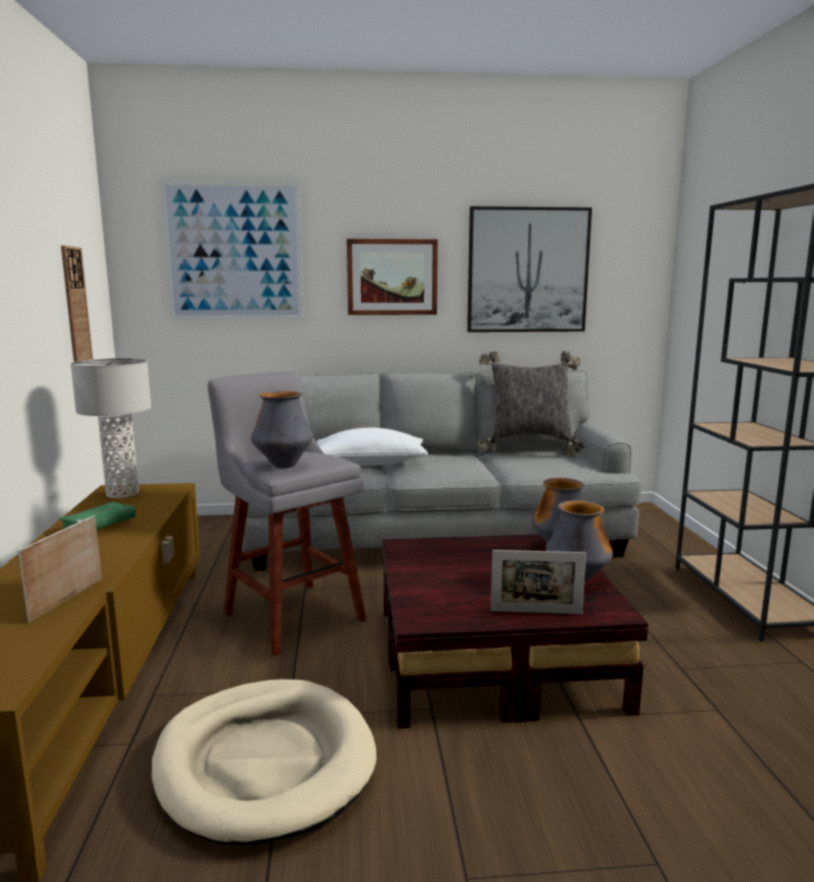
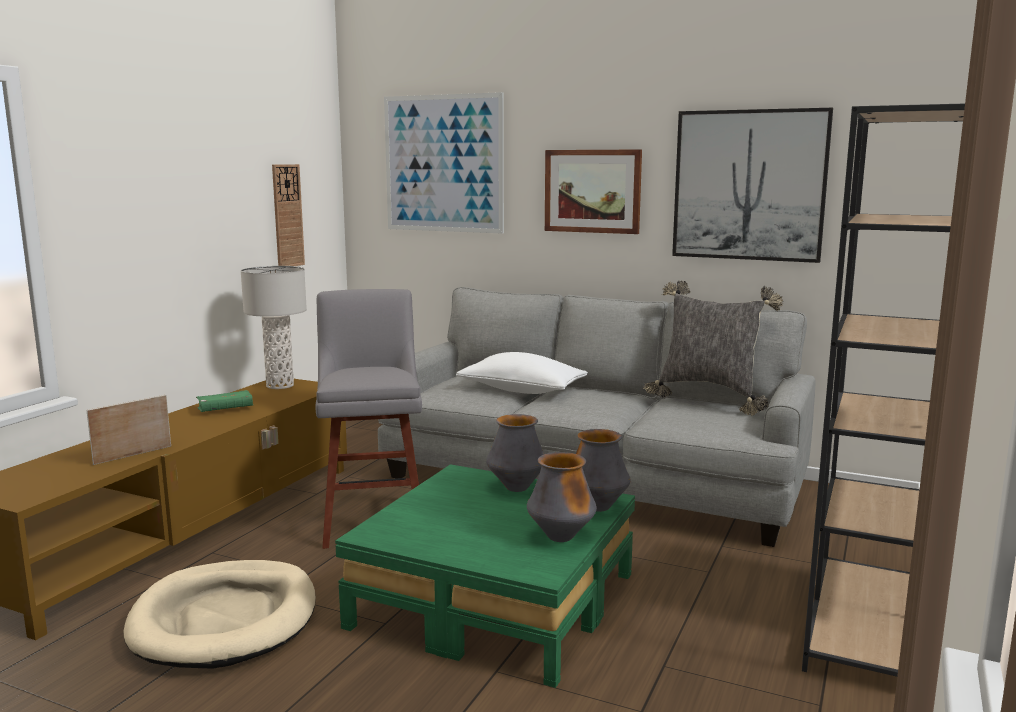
camera: 30 degrees right, 0 degrees up
vase [251,391,313,468] -> vase moved to [486,414,544,492]
brown coffee table [382,534,648,729] -> green coffee table [335,464,635,688]
picture frame [491,550,586,614] -> none

